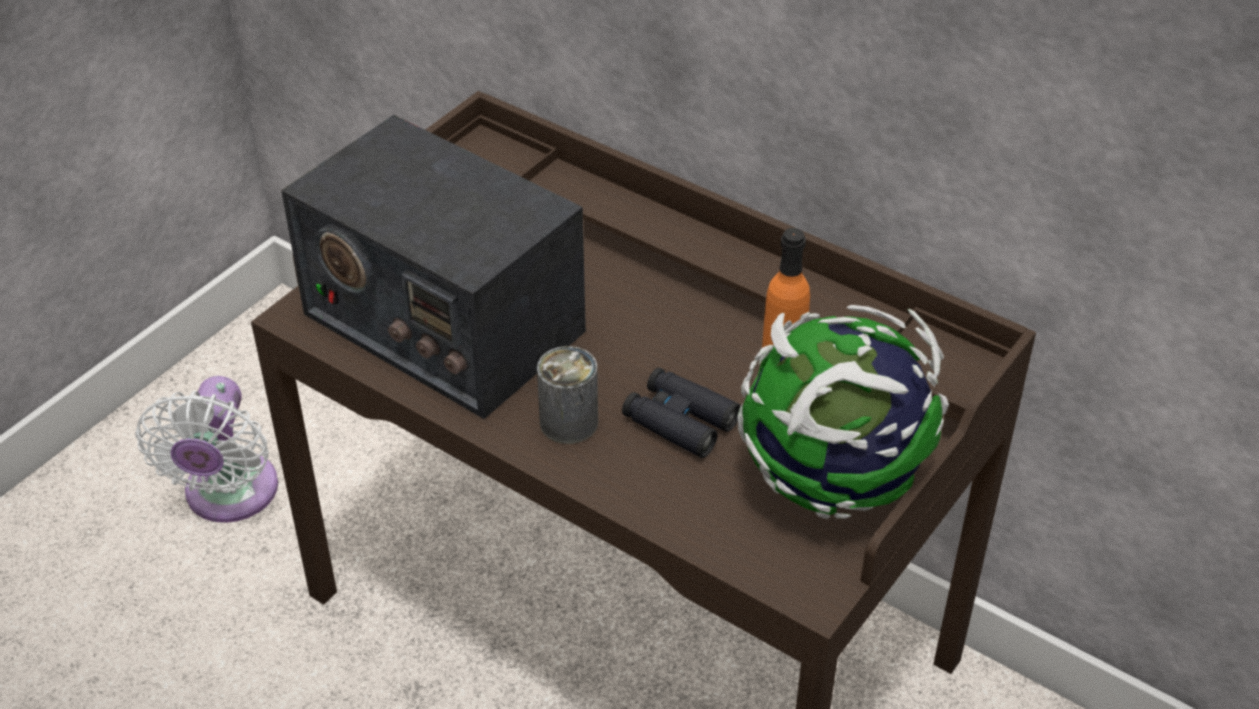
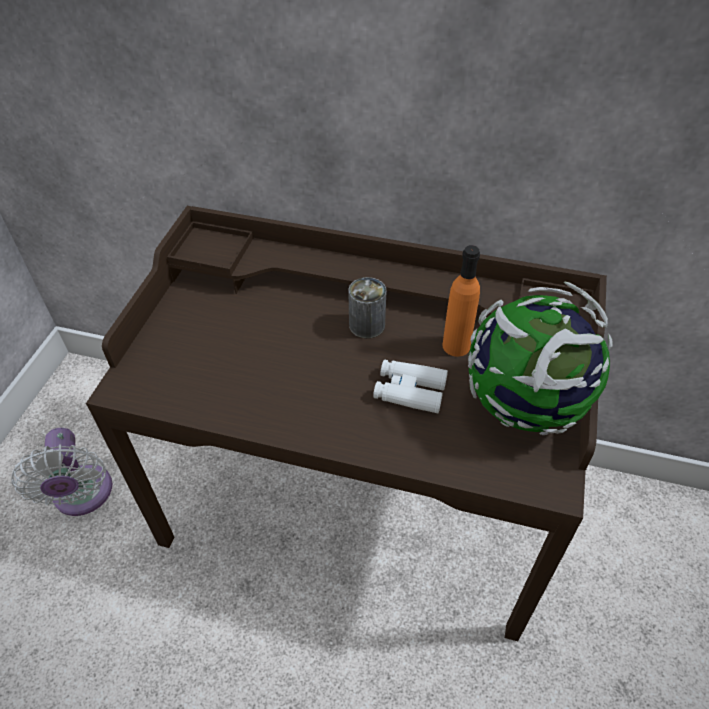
camera: 20 degrees left, 5 degrees up
radio [281,115,586,419] -> none
can [537,346,598,444] -> can moved to [348,277,386,338]
black binoculars [622,368,741,458] -> white binoculars [373,360,448,413]

